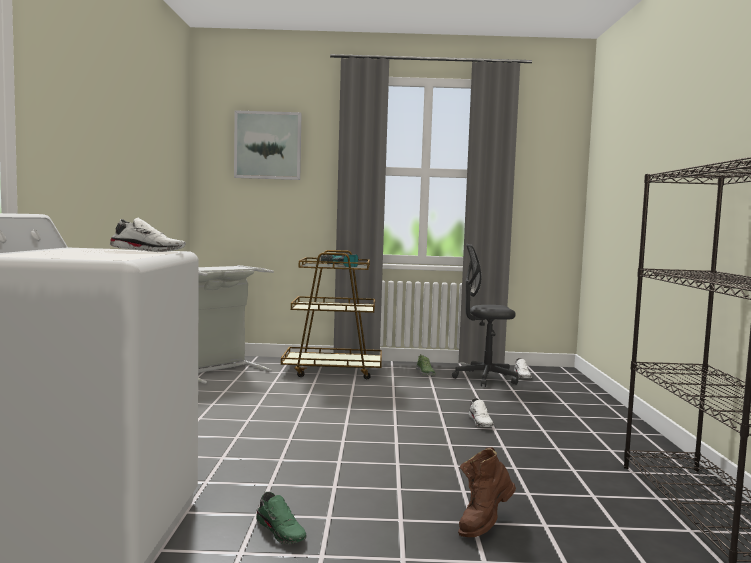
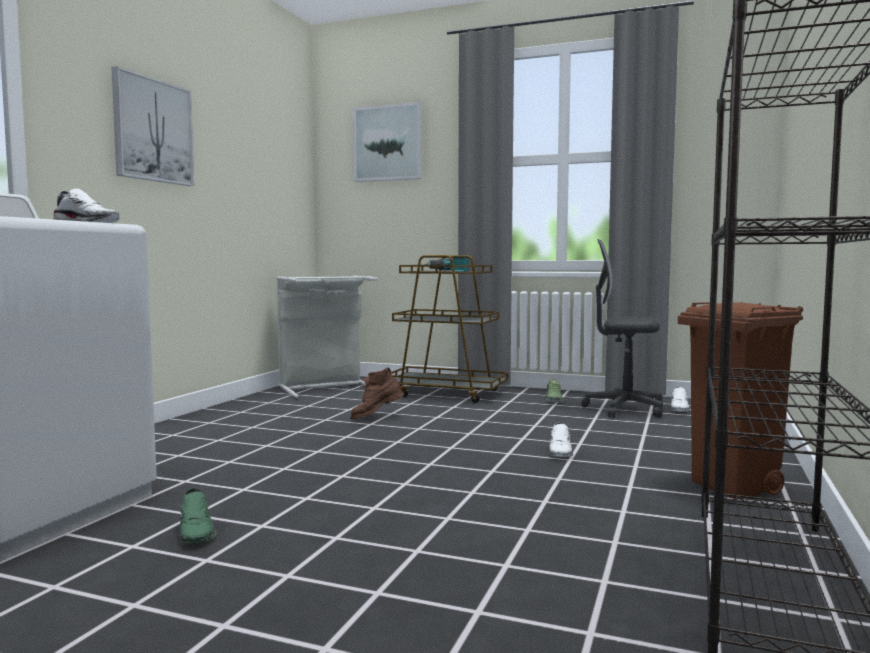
camera: 20 degrees right, 0 degrees up
brown boot [458,447,516,537] -> brown boot moved to [350,367,404,419]
none -> picture [112,66,195,186]
none -> brown trash can [678,302,803,500]

